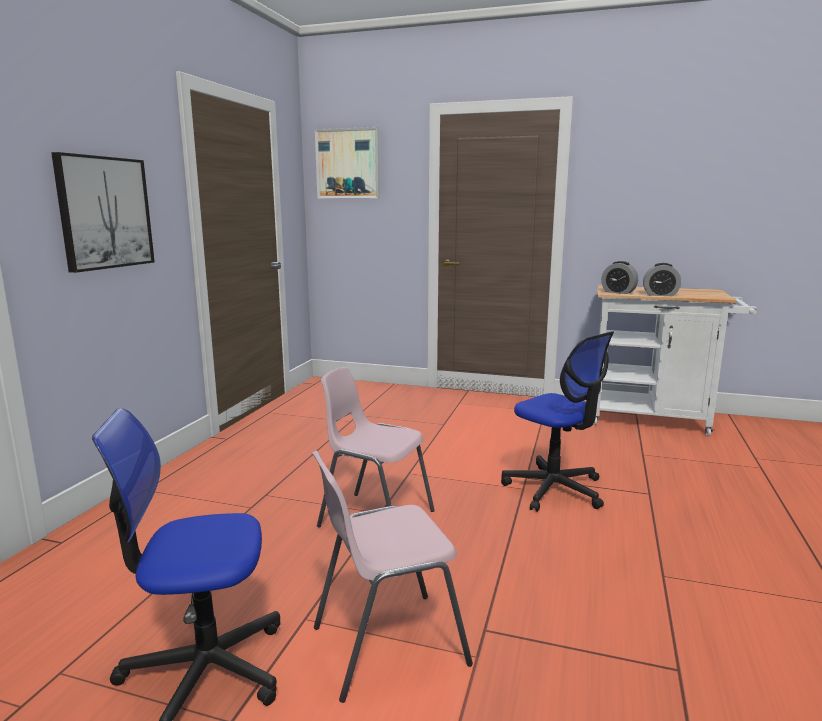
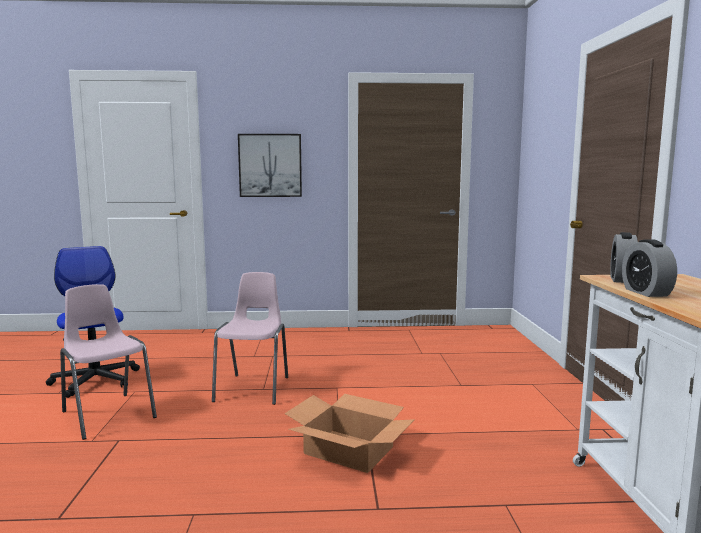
camera: 70 degrees right, 5 degrees down
picture [315,127,380,199] -> none
office chair [501,331,614,512] -> cardboard box [285,394,415,473]

